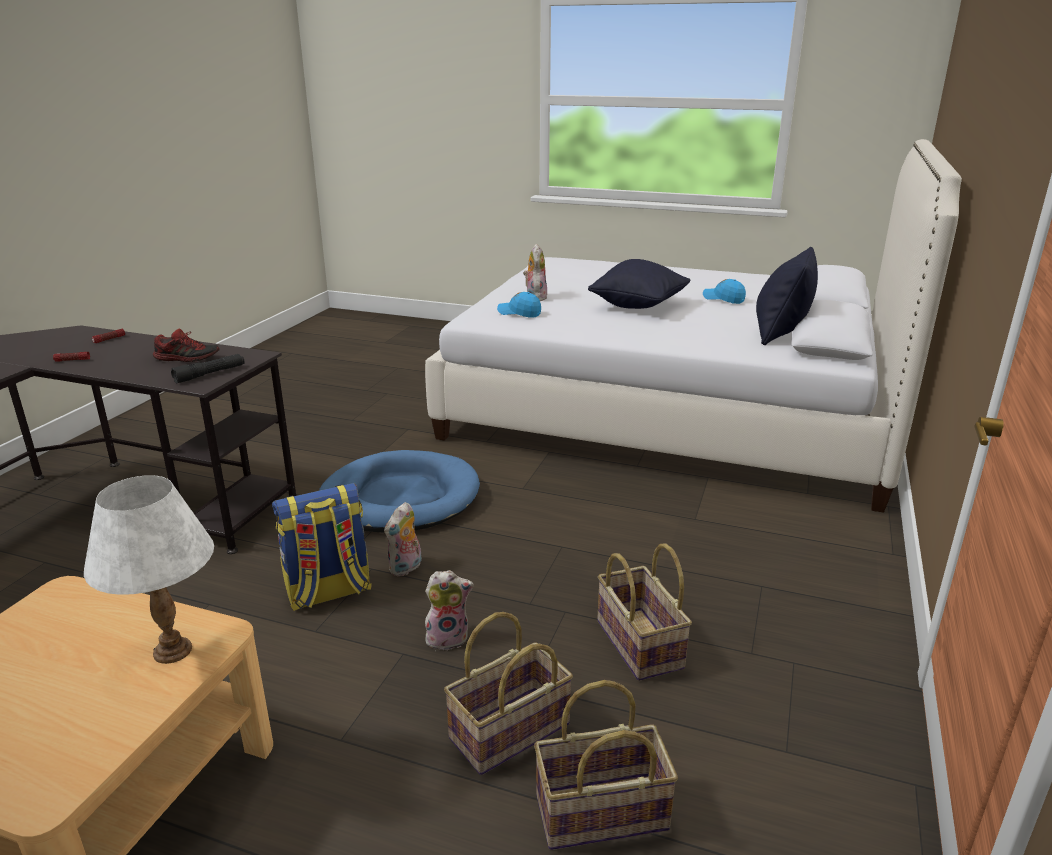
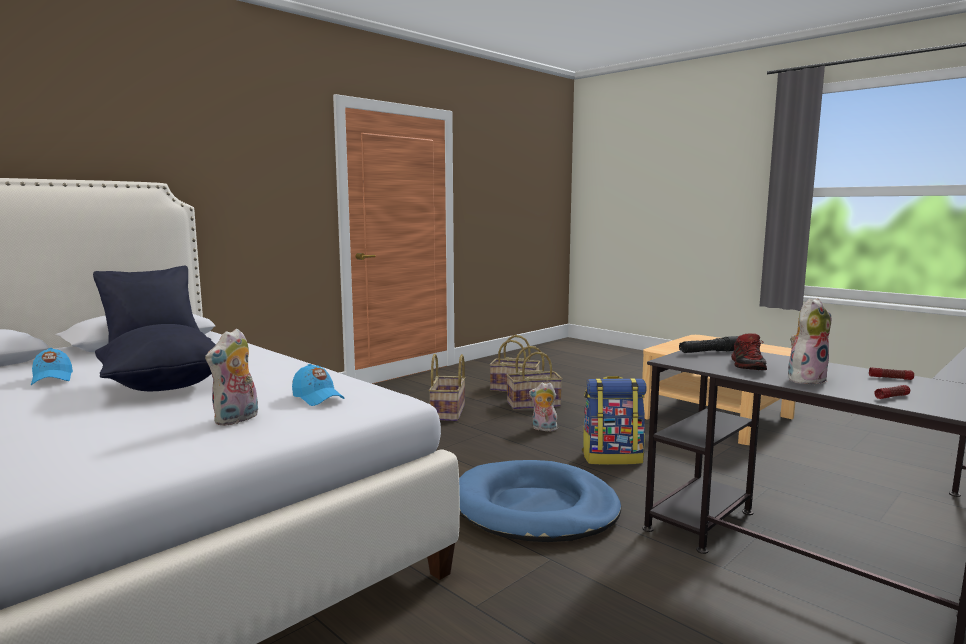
camera: 155 degrees left, 15 degrees down
white table lamp [84,475,214,664] -> none
shoe [153,328,220,362] -> shoe turned 105 degrees counterclockwise [731,333,767,370]
plush toy [384,502,422,576] -> plush toy moved to [788,298,831,384]

